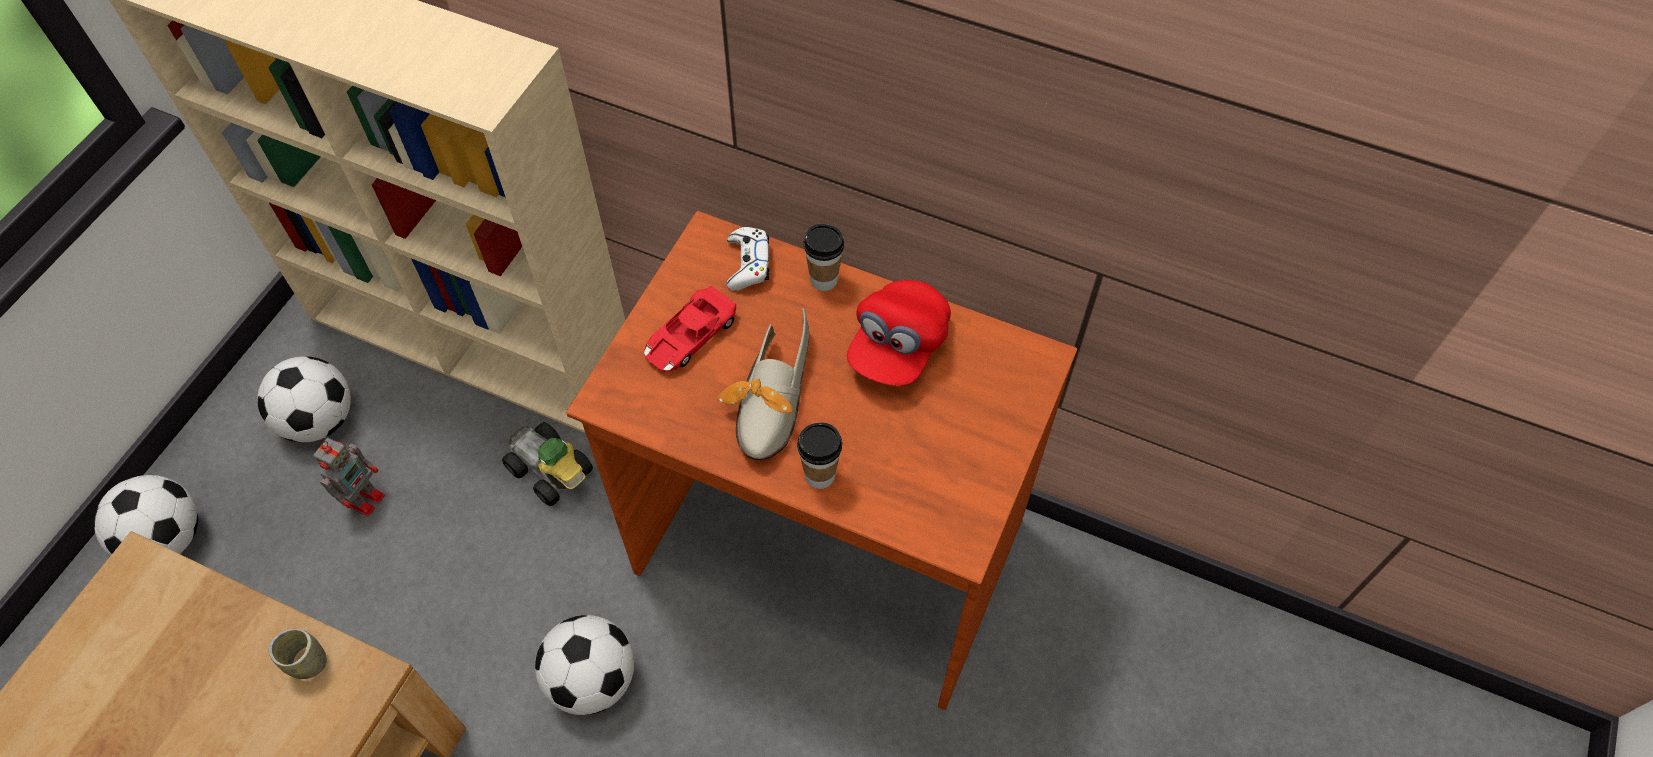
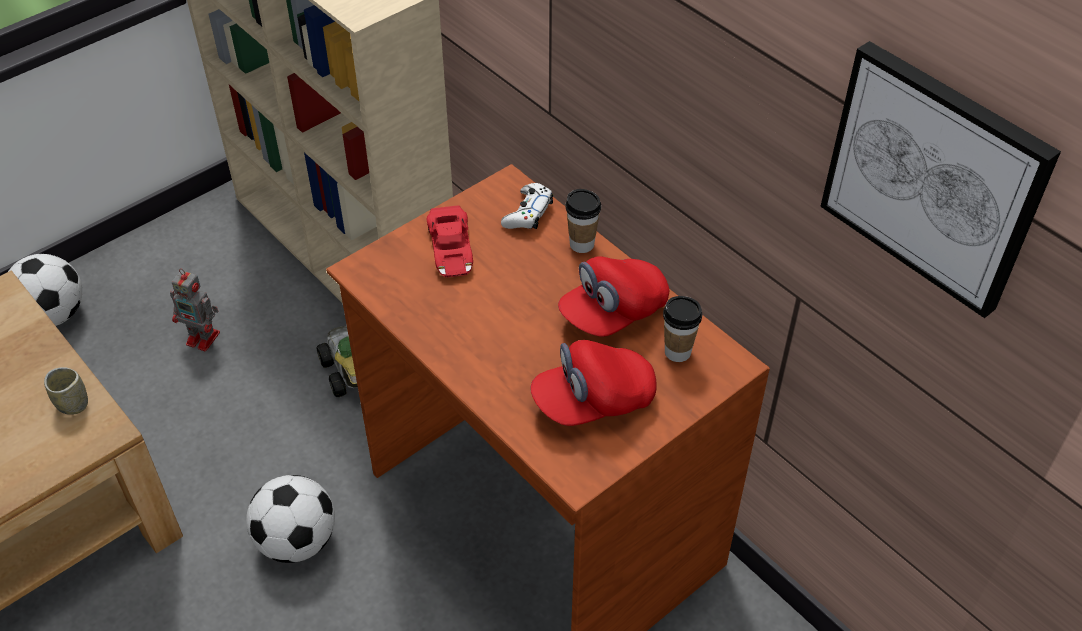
camera: 25 degrees right, 10 degrees down
football [257,356,351,442] -> none
toy robot [313,438,385,516] -> toy robot turned 60 degrees clockwise [170,269,220,351]
red toy car [644,286,736,372] -> red toy car turned 75 degrees counterclockwise [427,205,473,277]
shoe [718,308,809,461] -> none
cup [797,422,842,489] -> cup moved to [663,296,702,362]
none -> red cap [530,340,656,426]
none -> picture [820,41,1061,318]

